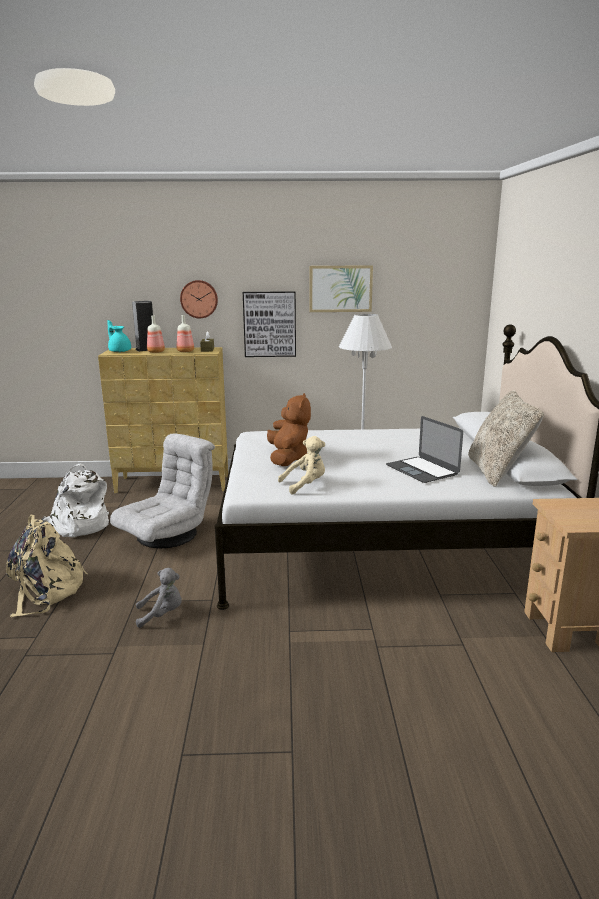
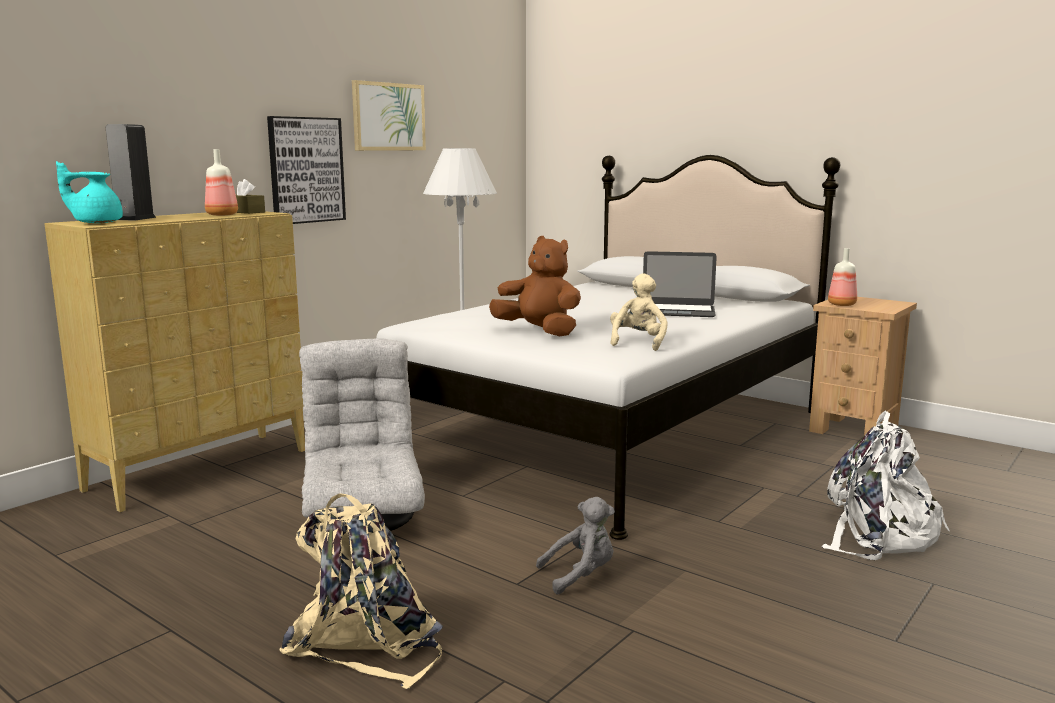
camera: 50 degrees left, 5 degrees down
white backpack [42,463,109,538] -> white backpack moved to [822,411,949,560]
grey plush toy [136,568,182,628] -> grey plush toy turned 45 degrees clockwise [536,497,615,594]
bottle [147,315,165,353] -> bottle moved to [828,248,857,306]
wall clock [180,280,218,318] -> none
beige pillow [468,391,544,487] -> none

